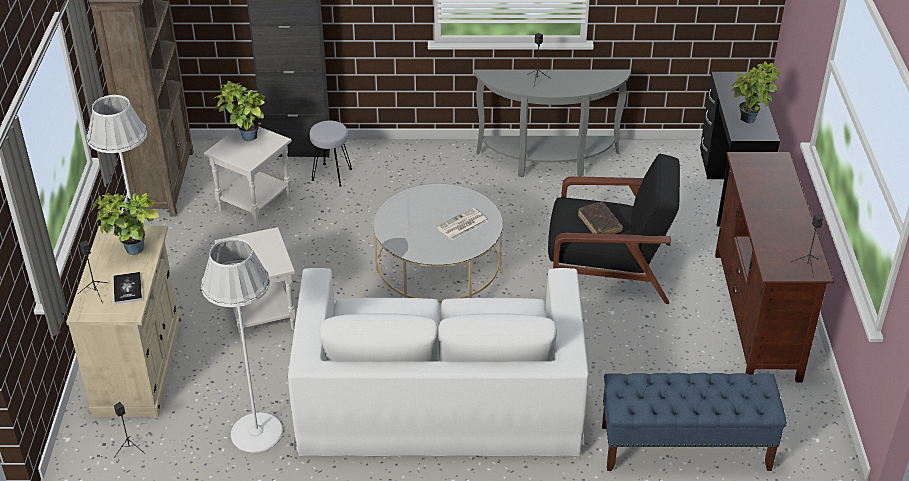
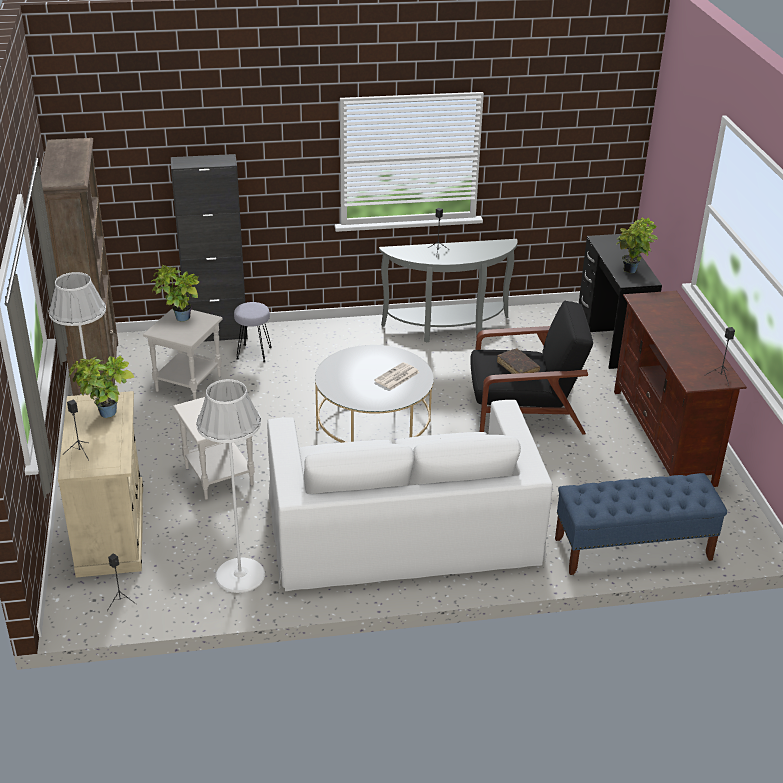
camera: 10 degrees left, 5 degrees down
book [113,272,142,304] -> none

